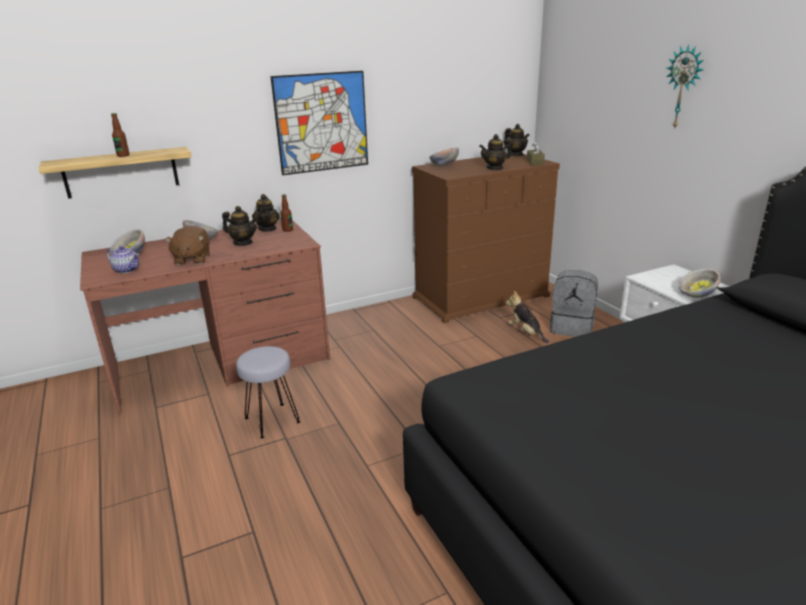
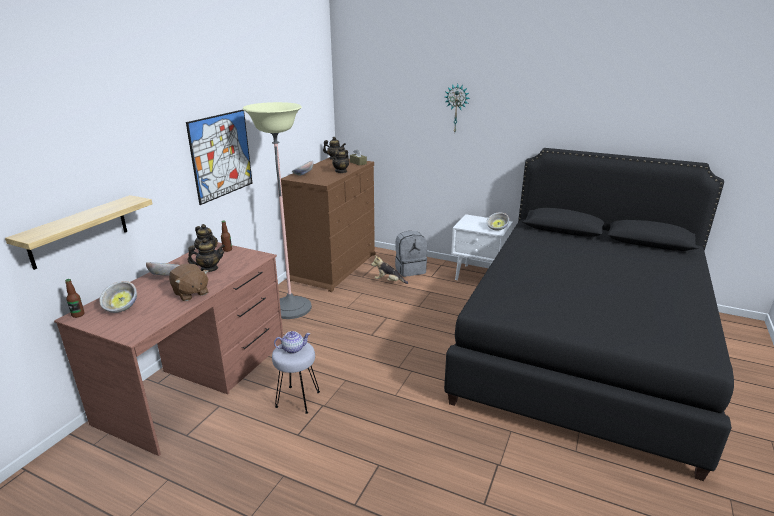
camera: 40 degrees left, 0 degrees up
teapot [106,246,140,273] -> teapot moved to [274,331,310,354]
bottle [111,113,129,157] -> bottle moved to [65,279,85,318]
none -> floor lamp [243,102,312,319]

